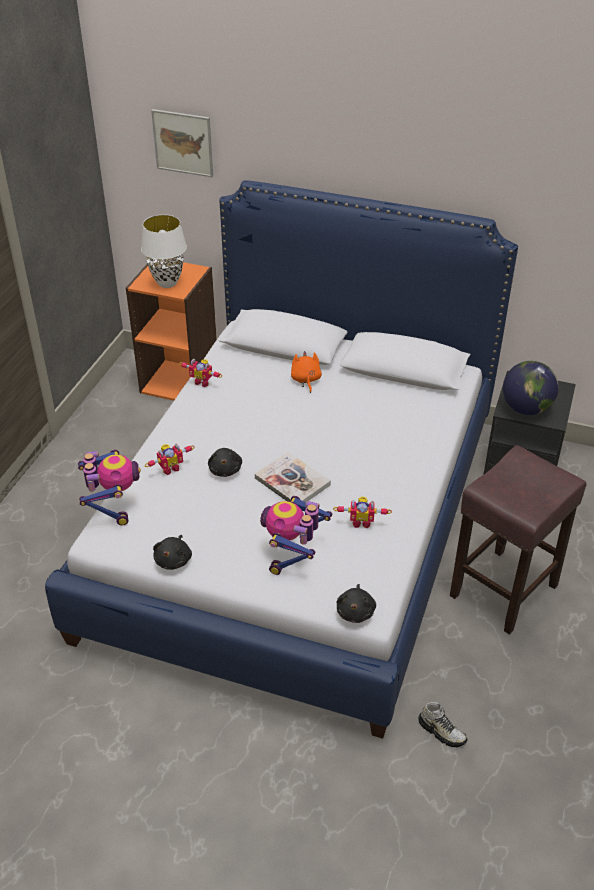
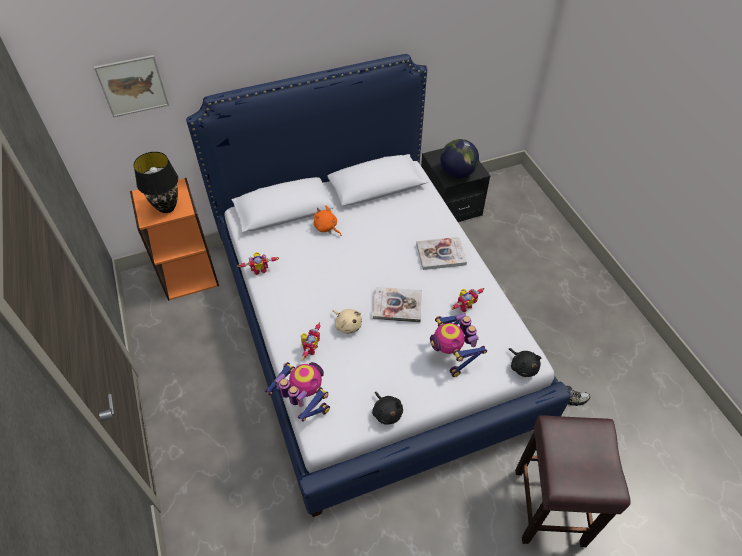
camera: 40 degrees left, 10 degrees up
white table lamp [141,214,187,288] -> black table lamp [134,152,178,213]
black plush toy [208,448,242,477] -> beige plush toy [333,309,362,334]
brown stool [450,445,586,635] -> brown stool moved to [515,415,631,547]
none -> book [416,237,467,270]

